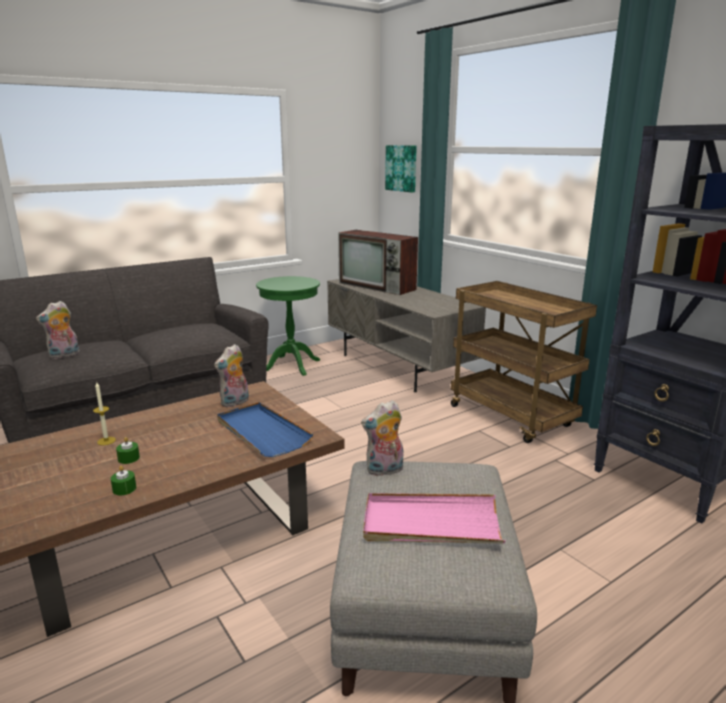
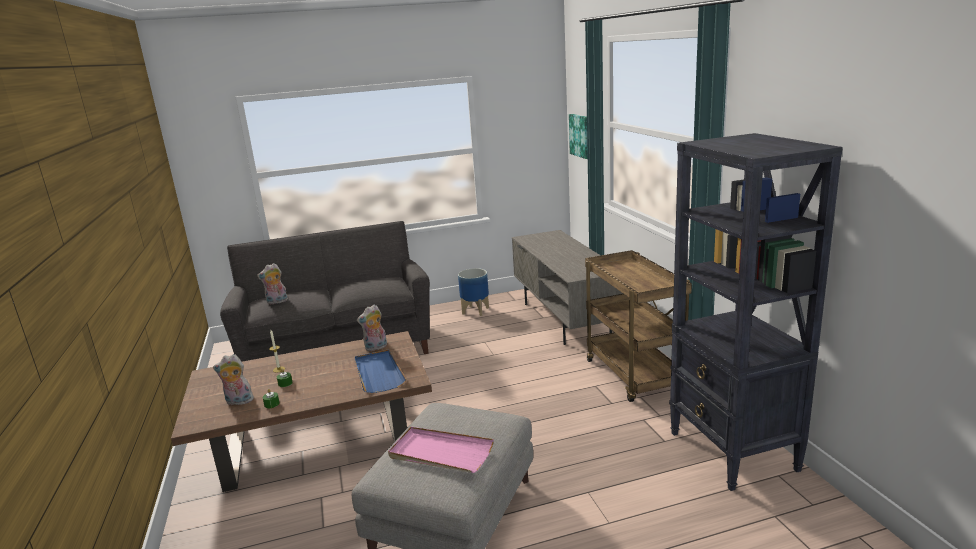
camera: 20 degrees right, 0 degrees up
green side table [256,276,320,376] -> planter [458,268,489,316]
television [338,230,418,295] -> none
plush toy [361,400,403,476] -> plush toy moved to [213,354,254,405]

